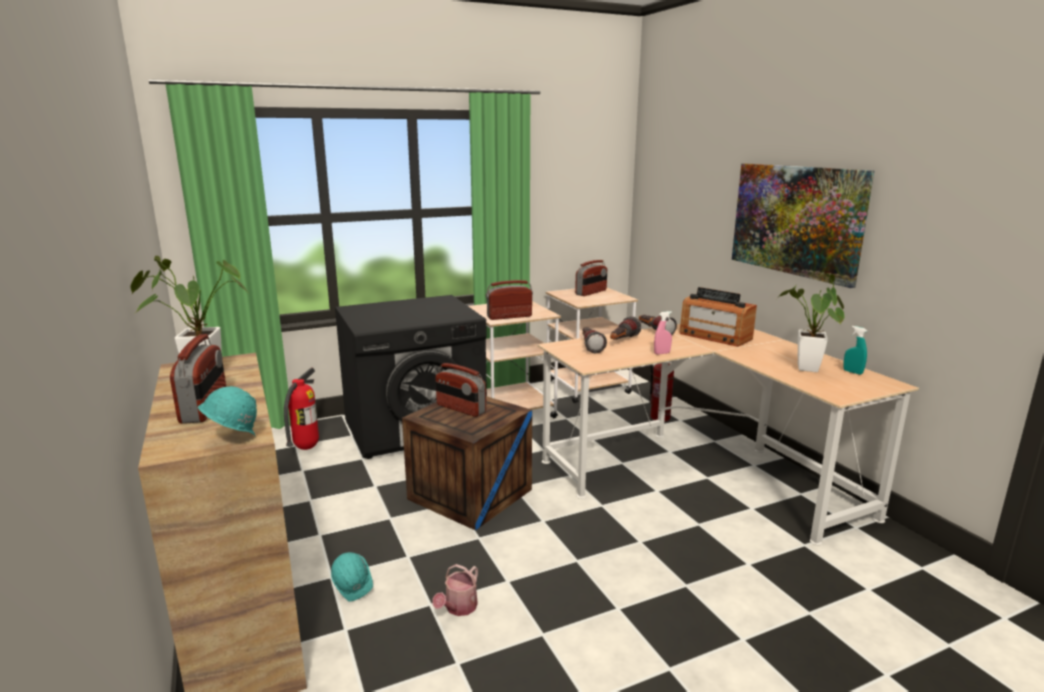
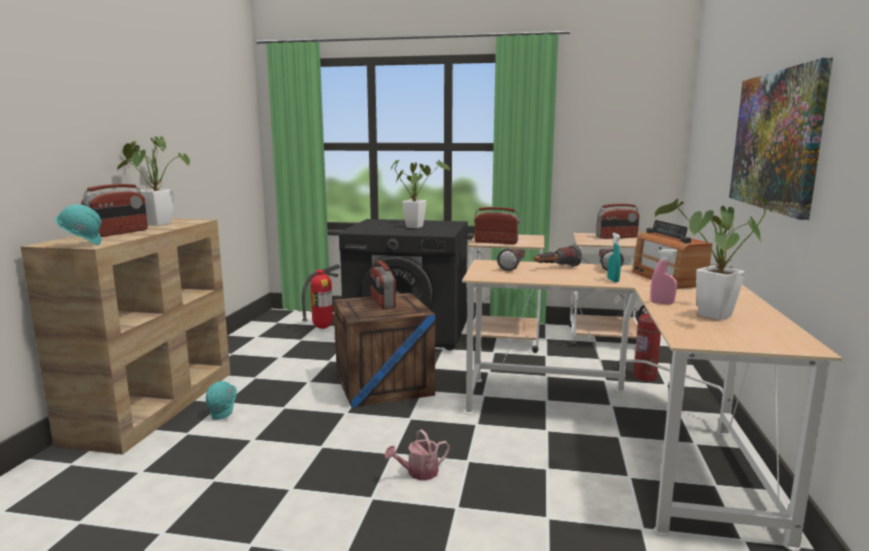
camera: 35 degrees right, 5 degrees down
watering can [433,564,478,616] -> watering can moved to [385,429,450,480]
pink spray bottle [654,311,672,355] -> pink spray bottle moved to [650,249,677,304]
turquoise spray bottle [843,326,867,375] -> turquoise spray bottle moved to [607,233,621,282]
none -> potted plant [391,160,450,228]

